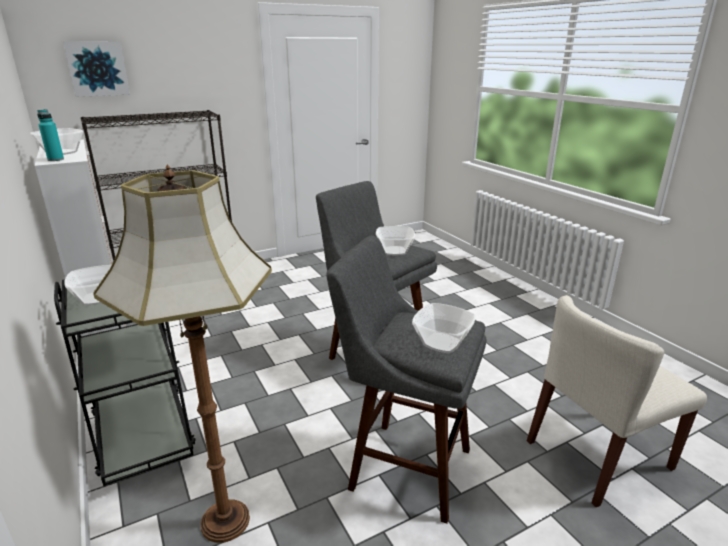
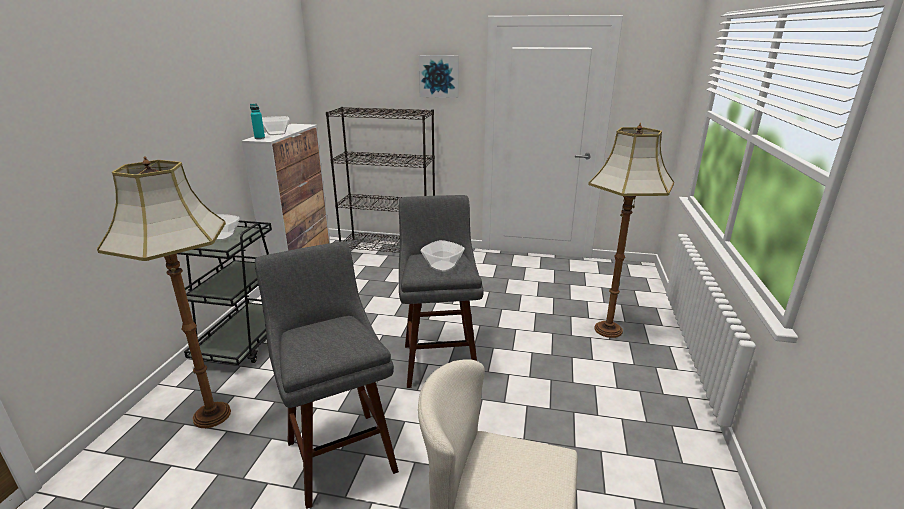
camera: 40 degrees right, 0 degrees up
picture [63,41,130,97] -> picture moved to [419,55,459,98]
bowl [412,303,475,353] -> none
none -> floor lamp [588,123,674,338]

